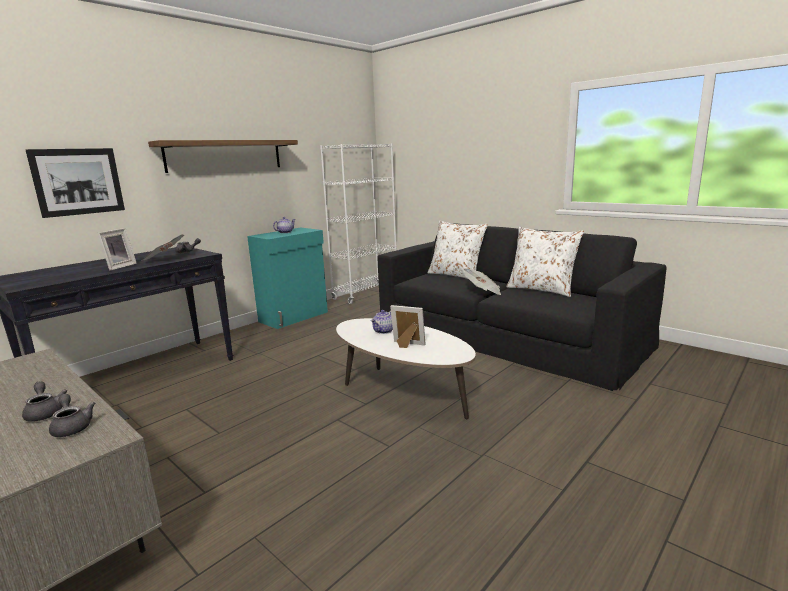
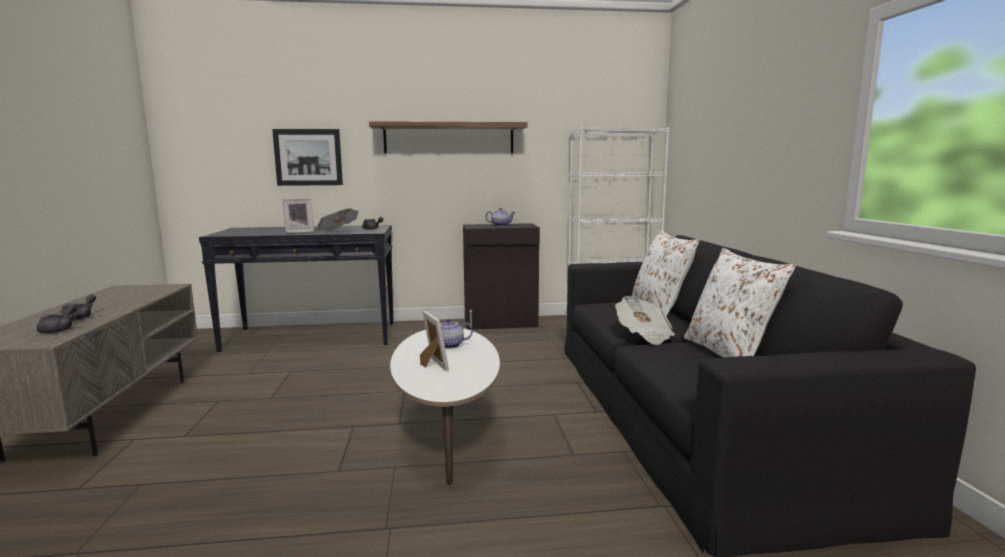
camera: 40 degrees right, 5 degrees down
turquoise cabinet [247,228,328,329] -> black cabinet [463,223,540,330]

